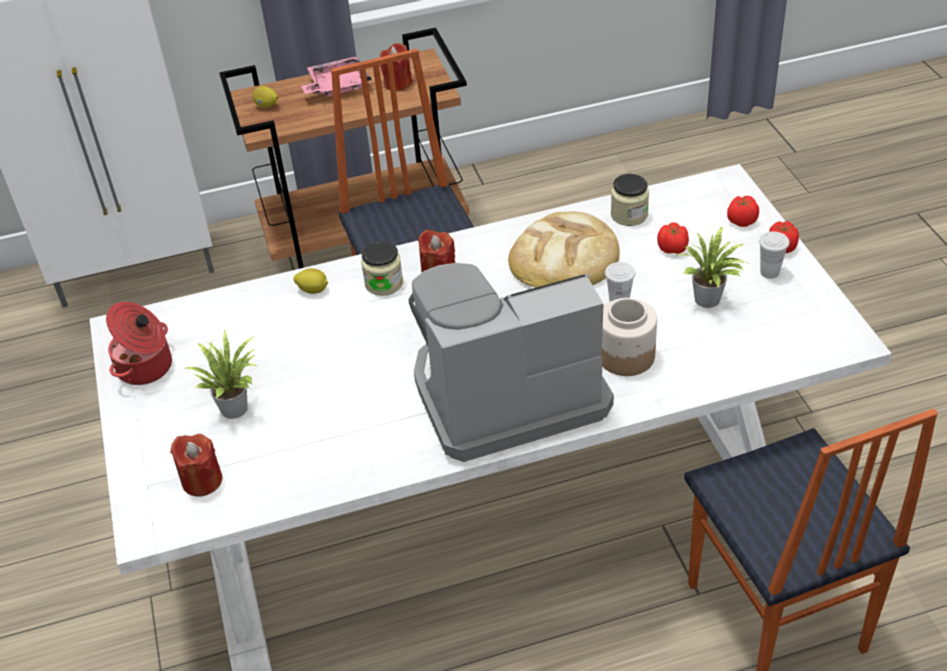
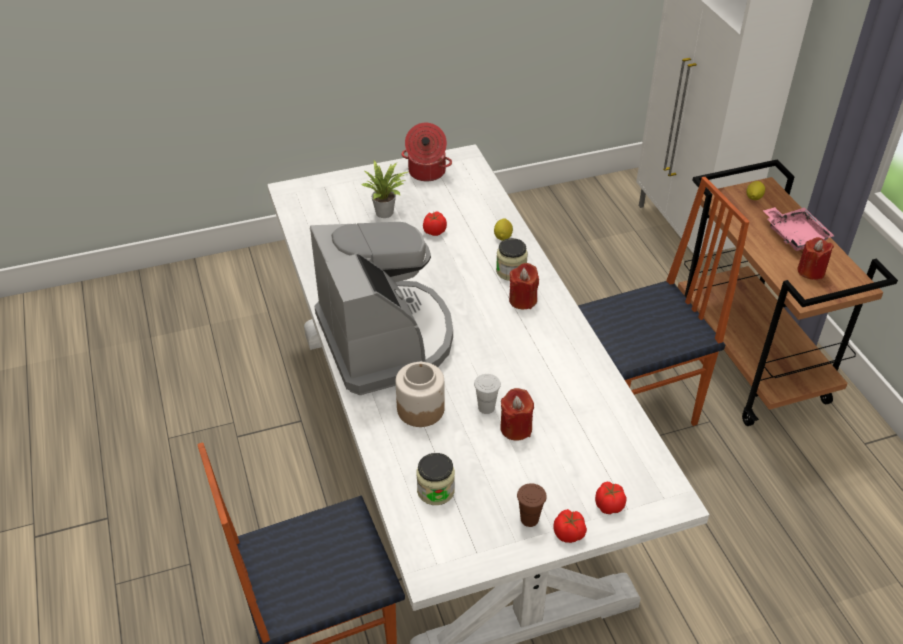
camera: 85 degrees right, 0 degrees up
red candle [170,434,222,497] -> red candle moved to [500,388,534,440]
bread [508,211,620,288] -> none
jar [611,174,649,226] -> jar moved to [416,453,455,505]
tomato [657,222,689,254] -> tomato moved to [423,211,447,236]
potted plant [677,226,747,308] -> none
white cup [759,232,789,279] -> brown cup [517,483,547,527]

